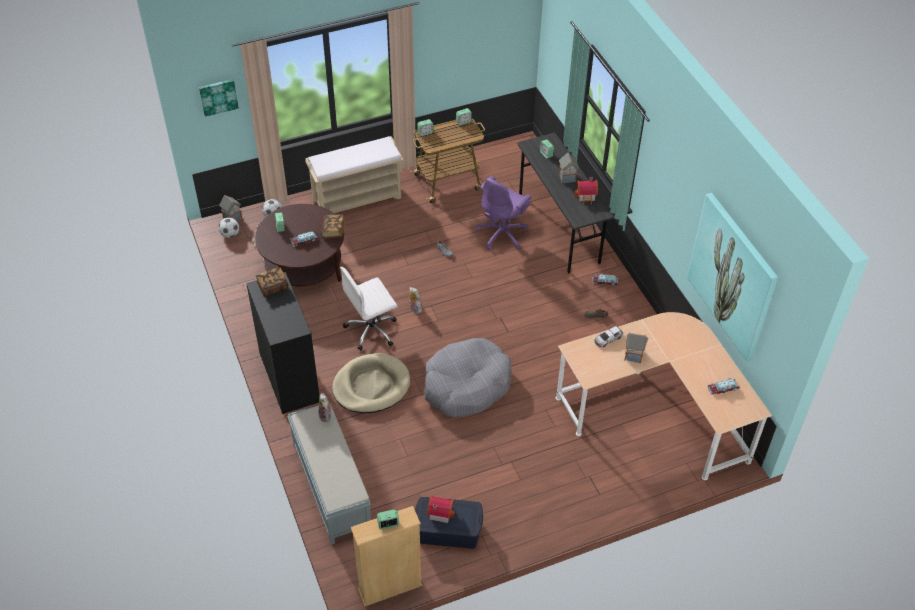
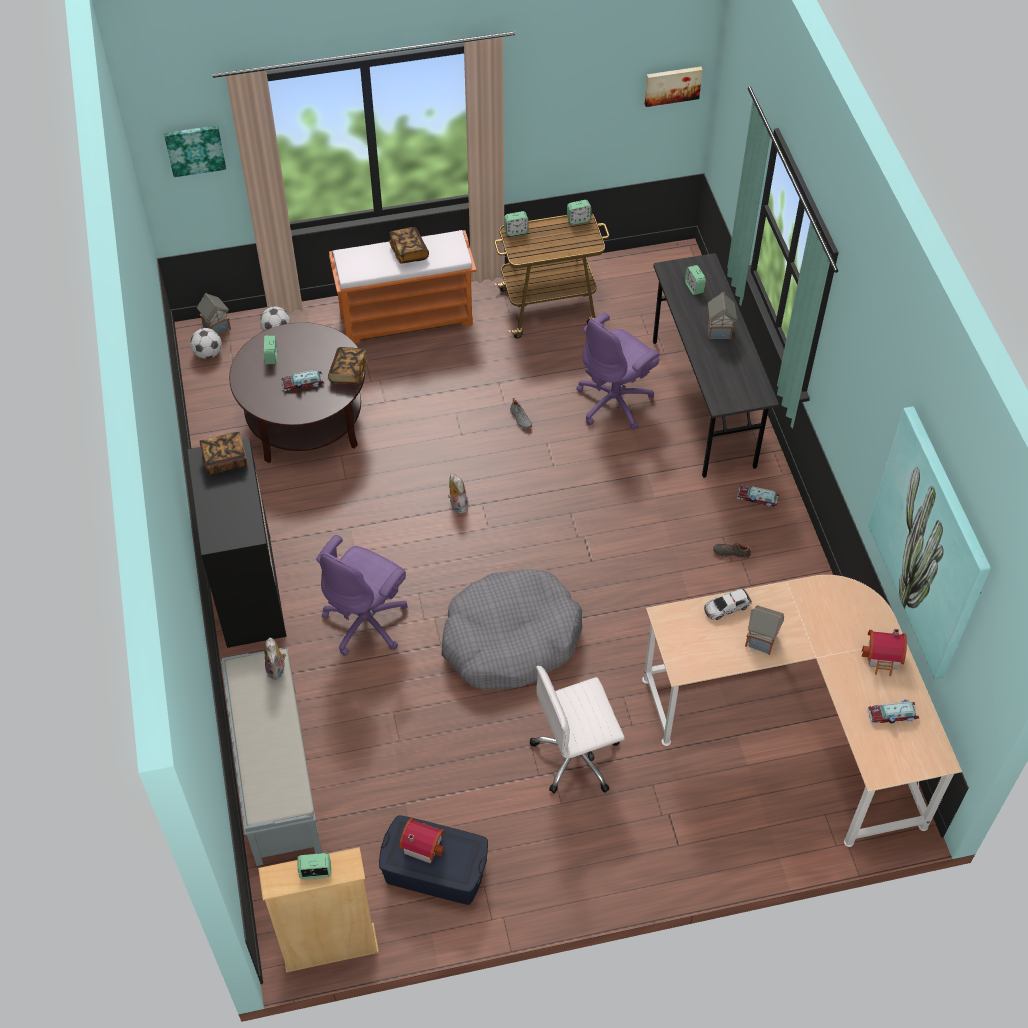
camera: 10 degrees right, 5 degrees up
beige bench [305,136,403,213] -> orange bench [329,230,476,344]
beige dog bed [332,353,410,413] -> purple office chair [316,535,408,656]
white office chair [340,267,398,350] -> white office chair moved to [530,666,625,793]
toy house [574,177,598,205] -> toy house moved to [862,629,907,676]
none -> book [389,227,429,264]
none -> picture [644,67,703,107]

